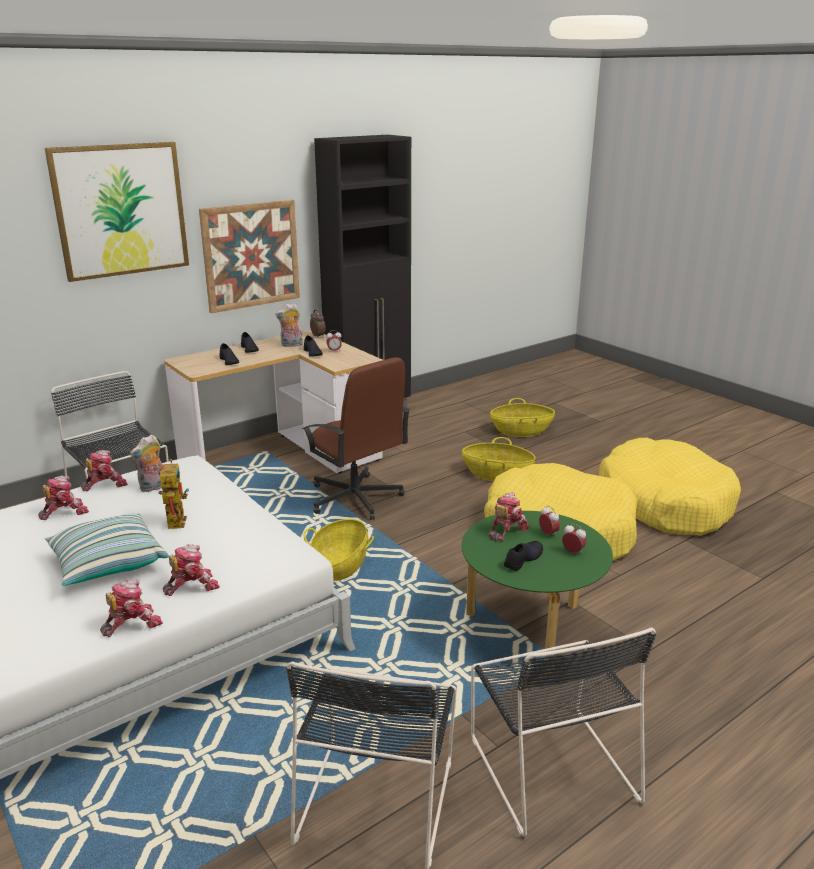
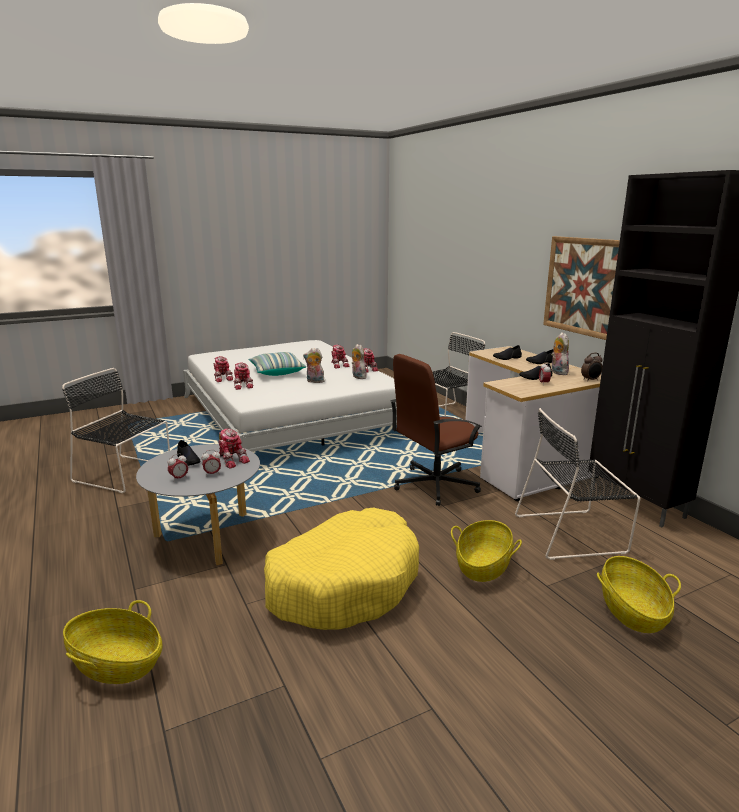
camera: 100 degrees right, 5 degrees down
picture [45,142,189,282] -> none
toy robot [158,459,189,529] -> plush toy [303,348,325,383]
basket [304,519,374,581] -> basket moved to [63,600,163,684]
green coffee table [462,511,613,674] -> grey coffee table [136,444,260,565]
black chair [471,628,656,837] -> black chair moved to [515,408,640,560]
yellow dog bed [599,438,741,536] -> none

